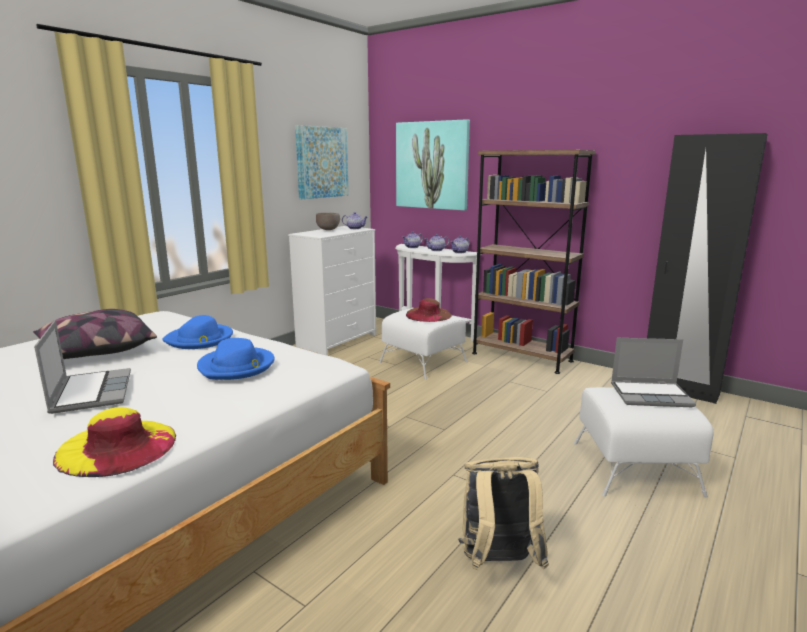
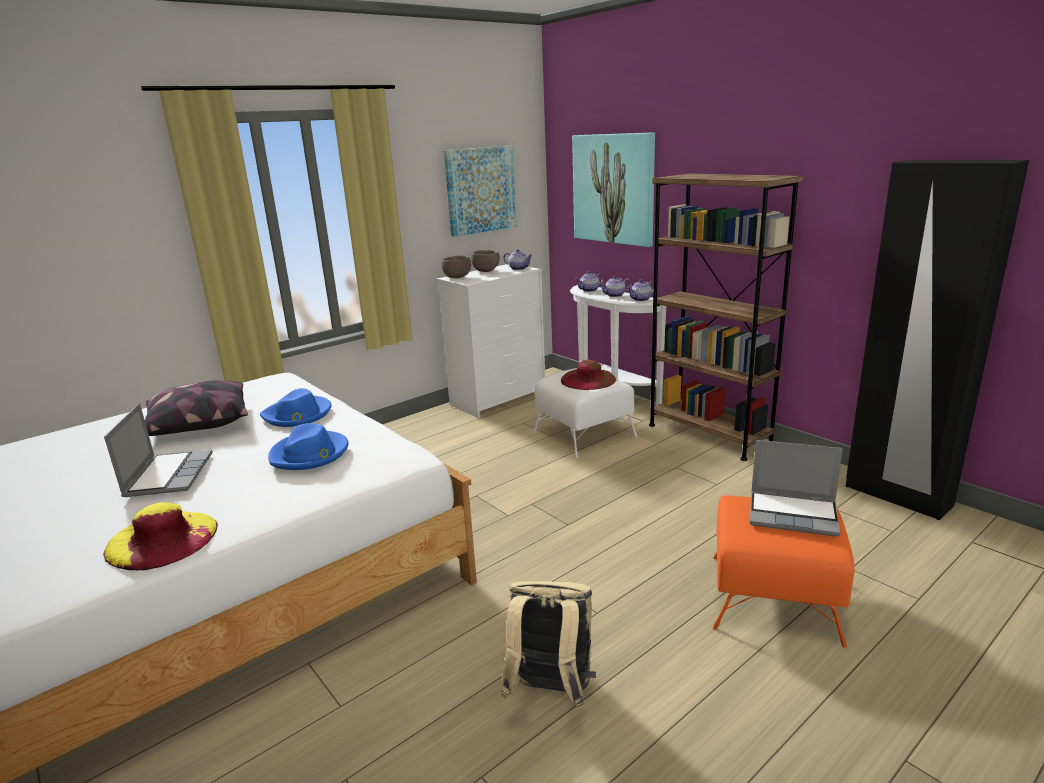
camera: 15 degrees right, 5 degrees up
white ottoman [574,387,714,497] -> orange ottoman [713,495,854,648]
none -> brown bowl [442,255,471,278]

